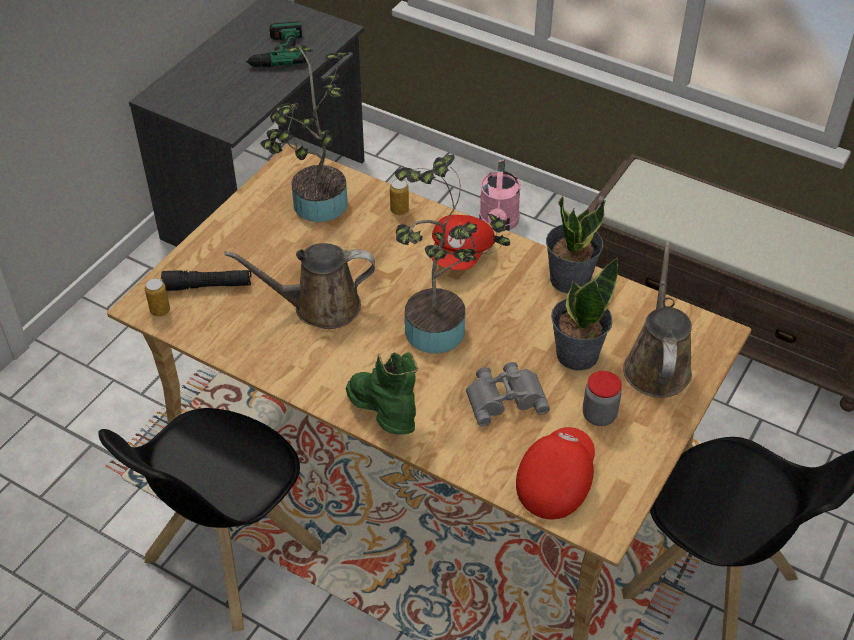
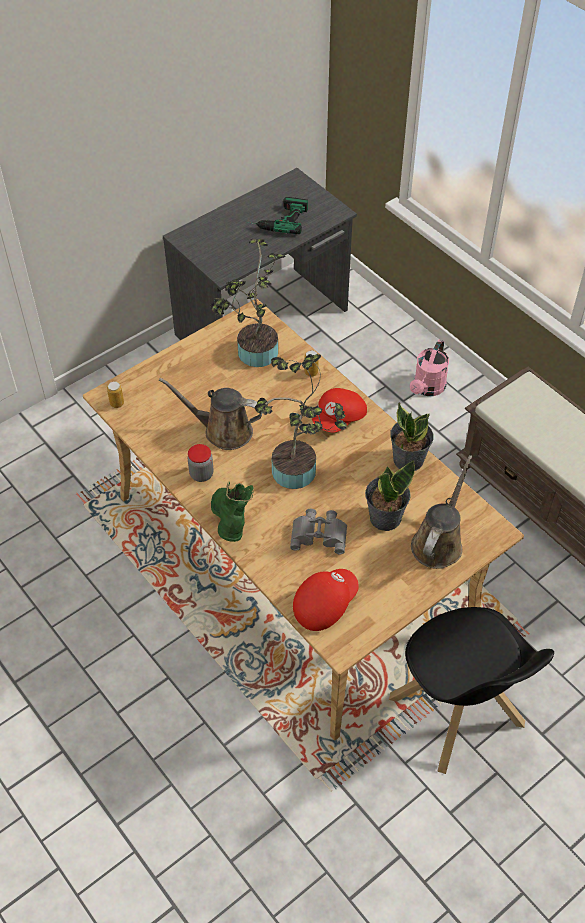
camera: 20 degrees right, 5 degrees up
black chair [98,408,321,632] -> none
black flashlight [161,270,252,291] -> none
jar [583,371,622,426] -> jar moved to [187,444,214,482]

